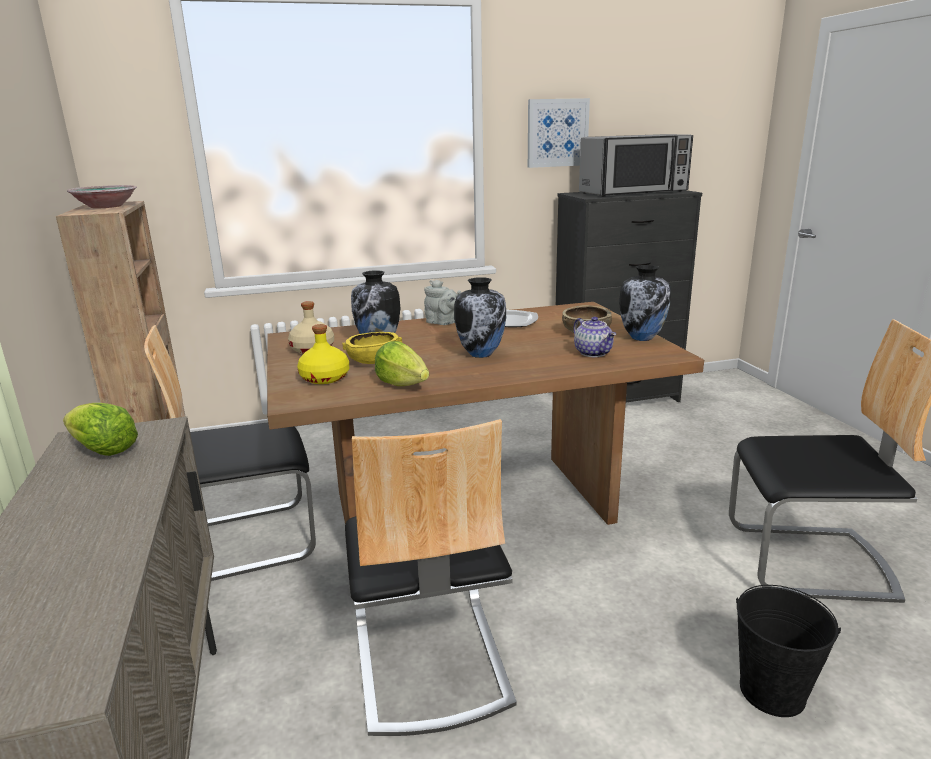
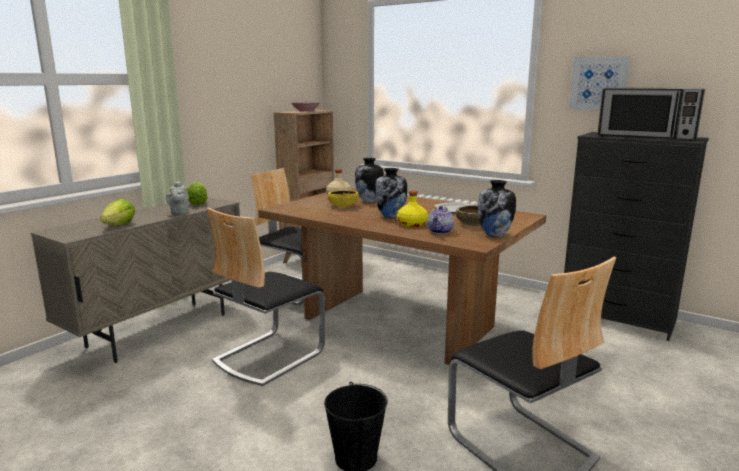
camera: 50 degrees right, 5 degrees down
yellow bottle [297,324,349,384] -> yellow bottle moved to [397,190,428,227]
lettuce [375,341,429,386] -> lettuce moved to [100,199,135,225]
grey teapot [424,280,462,325] -> grey teapot moved to [166,181,189,215]

